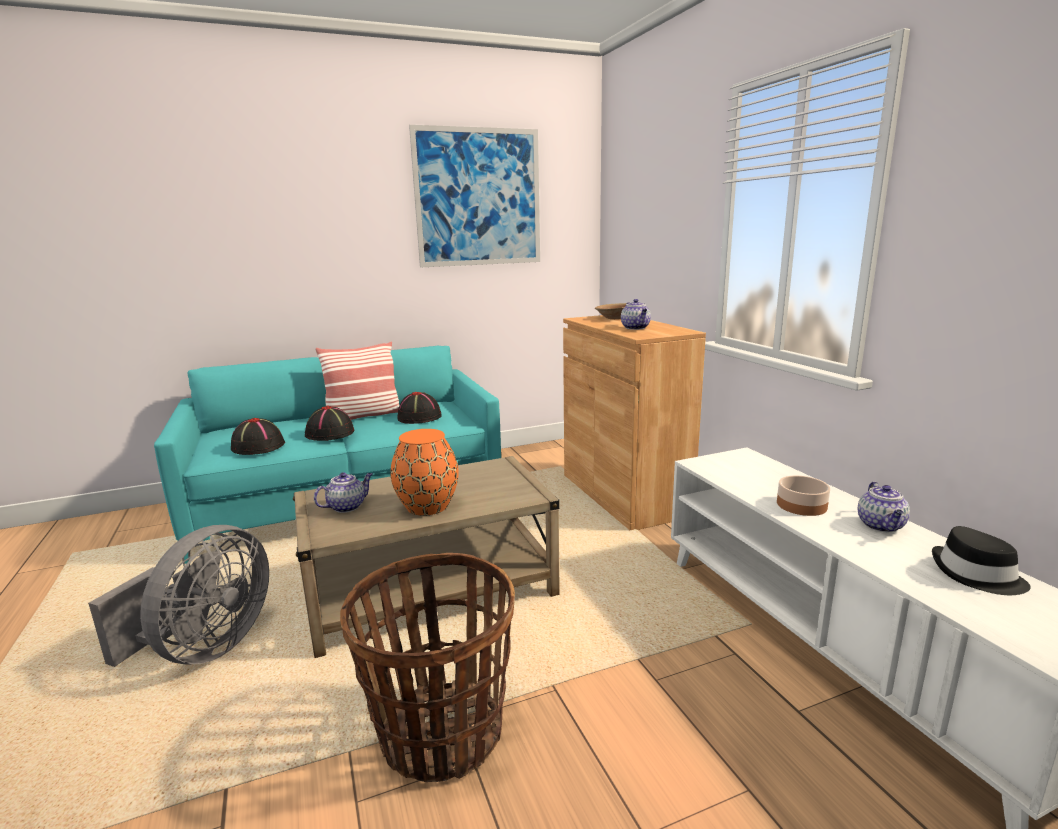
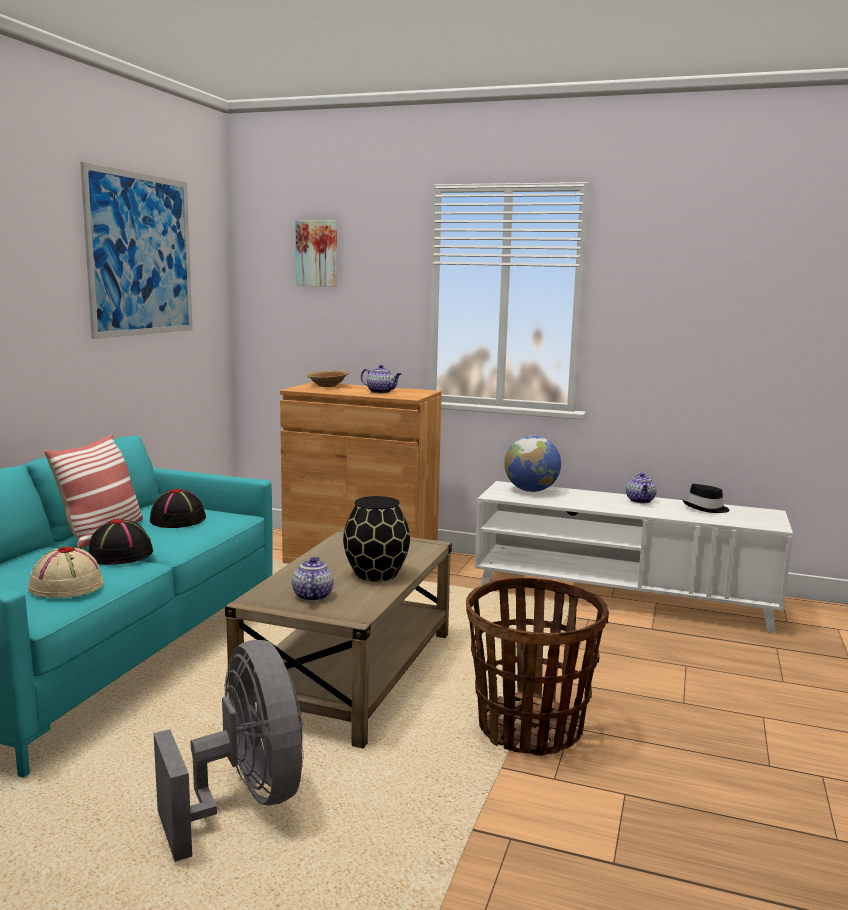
camera: 50 degrees left, 5 degrees down
black hat [231,418,285,455] -> beige hat [28,547,103,598]
orange vase [390,429,459,516] -> black vase [343,496,410,582]
bowl [777,475,830,516] -> none
teapot [858,482,910,532] -> teapot turned 45 degrees clockwise [626,473,657,503]
none -> picture [295,220,337,287]
none -> globe [504,436,561,492]

